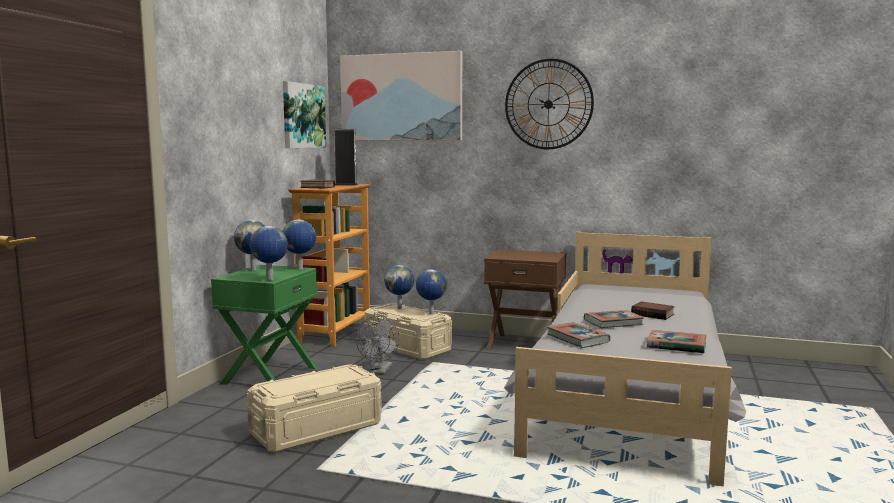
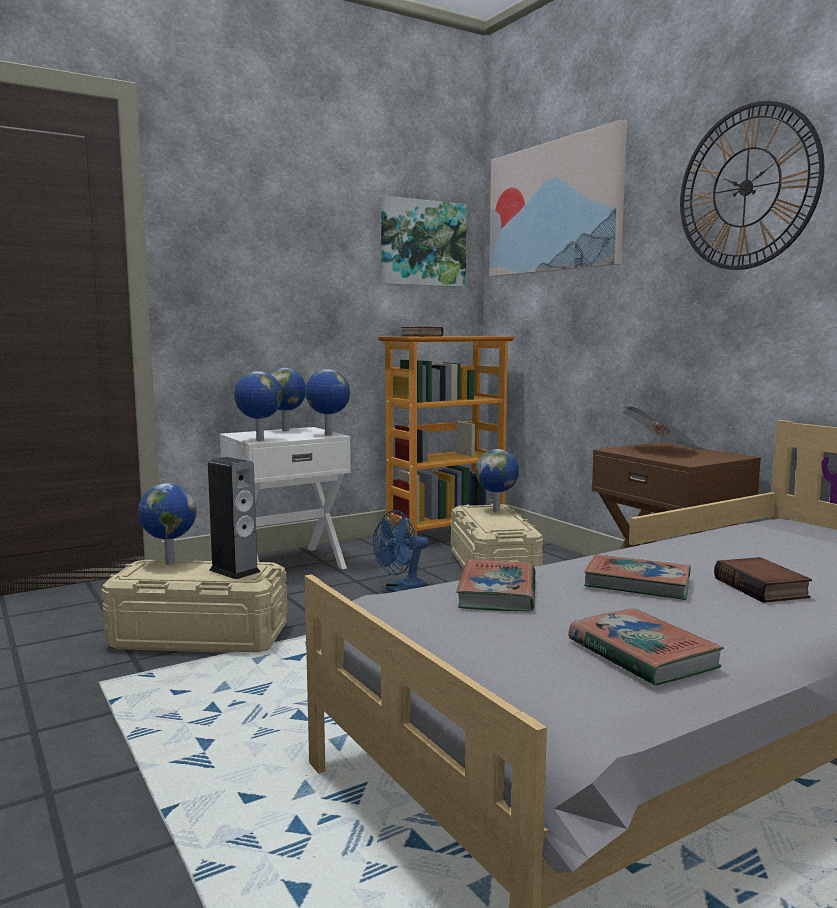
camera: 40 degrees right, 0 degrees up
green nightstand [211,265,318,385] -> white nightstand [220,427,351,569]
speaker [334,129,358,186] -> speaker moved to [208,457,260,579]
grey fan [356,316,399,374] -> blue fan [373,510,429,592]
globe [416,269,447,315] -> globe moved to [138,483,197,565]
none -> newspaper [622,406,705,450]

